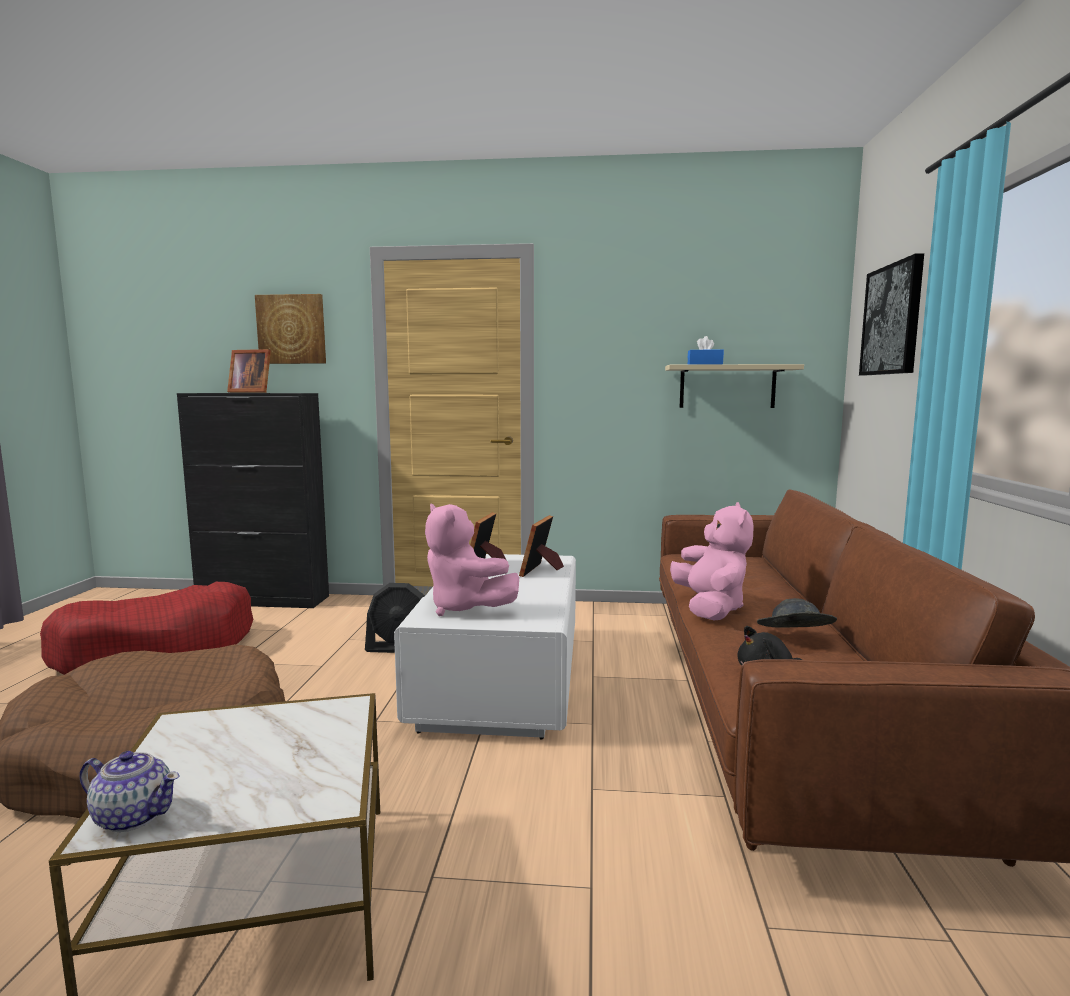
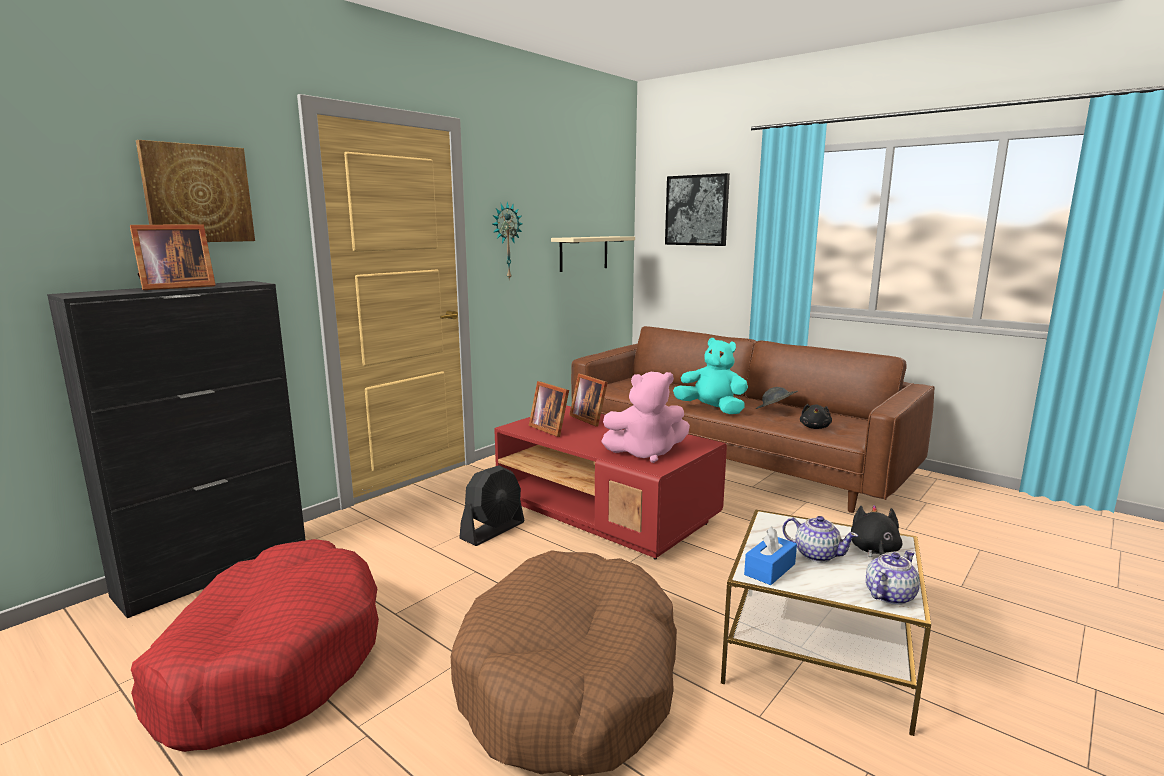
camera: 55 degrees left, 5 degrees up
white coffee table [394,554,576,739] -> red coffee table [495,405,727,560]
pink plush toy [670,502,754,620] -> turquoise plush toy [673,338,748,414]
blue tissue box [688,336,724,365] -> blue tissue box moved to [744,526,797,585]
none -> wall clock [493,201,522,281]
none -> teapot [782,516,858,562]
none -> black plush toy [851,505,902,557]

